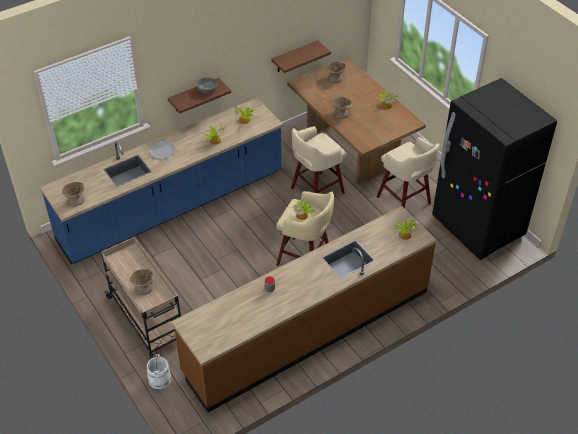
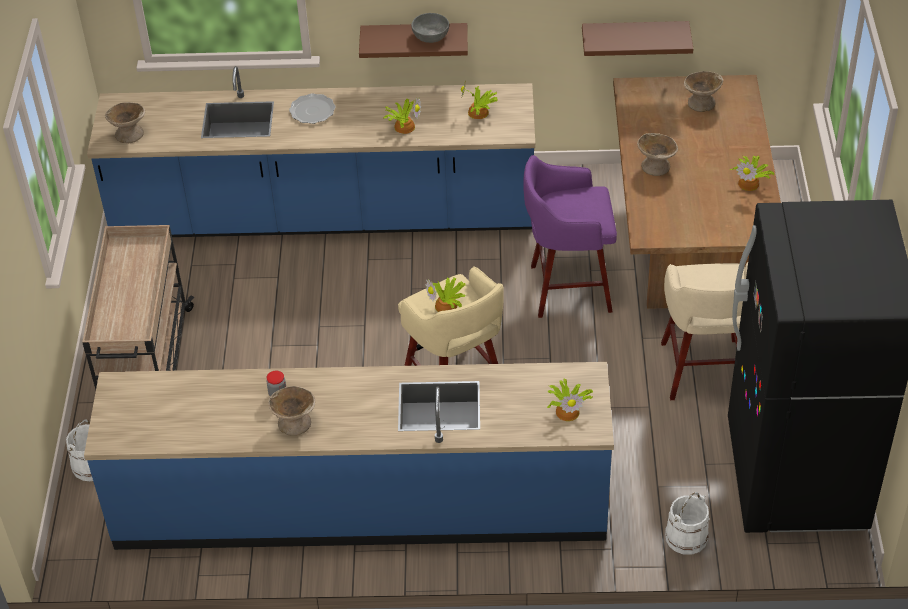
camera: 35 degrees right, 0 degrees up
beige bowl [130,269,155,295] -> beige bowl moved to [268,386,315,436]
brown counter [171,206,437,413] -> blue counter [84,362,614,550]
beige stool [291,126,346,194] -> purple stool [523,155,617,318]
none -> white bucket [665,492,709,555]

